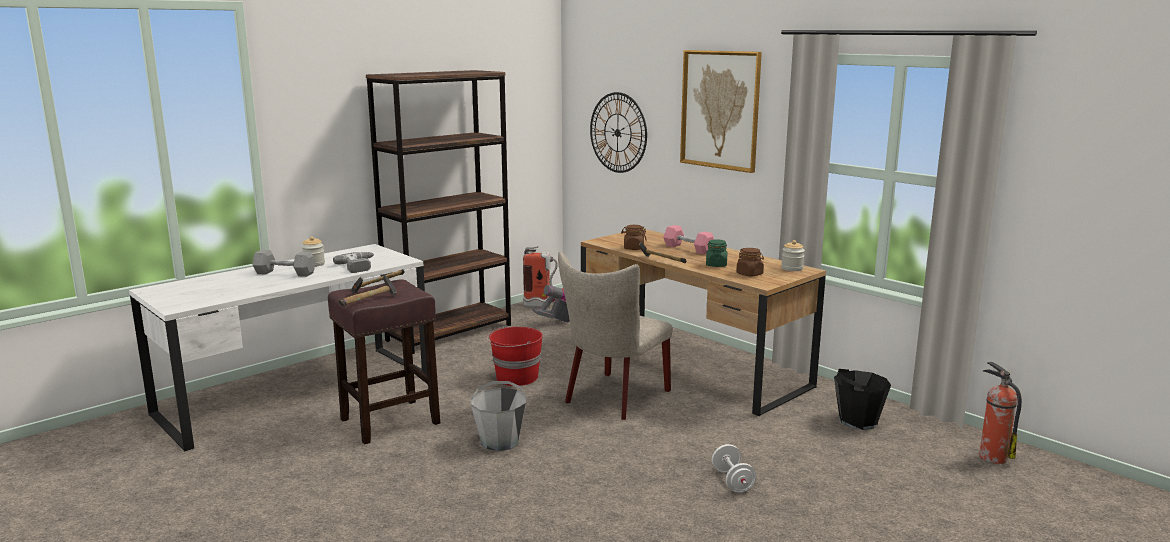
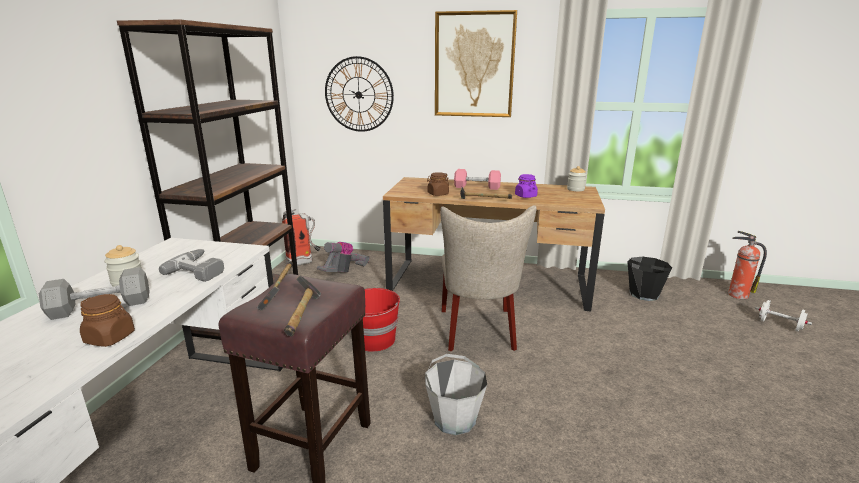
camera: 35 degrees left, 5 degrees up
green jar [706,239,727,267] -> purple jar [515,174,538,198]
white dumbbell [712,444,756,493] -> white dumbbell moved to [755,300,812,332]
brown jar [736,248,764,276] -> brown jar moved to [80,294,135,347]

